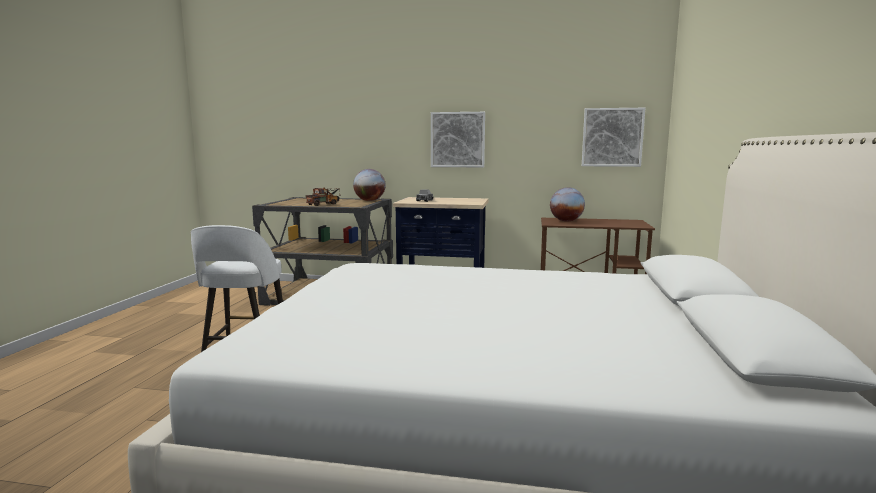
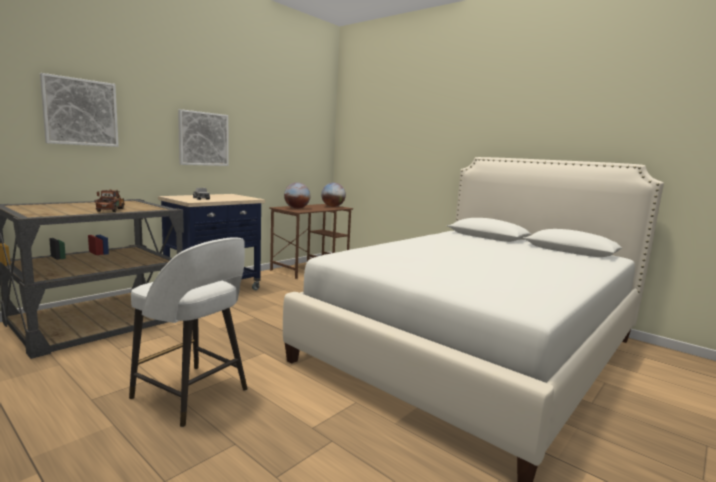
camera: 60 degrees left, 0 degrees up
globe [353,169,386,201] -> globe moved to [321,183,346,207]
picture [582,108,645,167] -> picture moved to [40,73,119,147]

